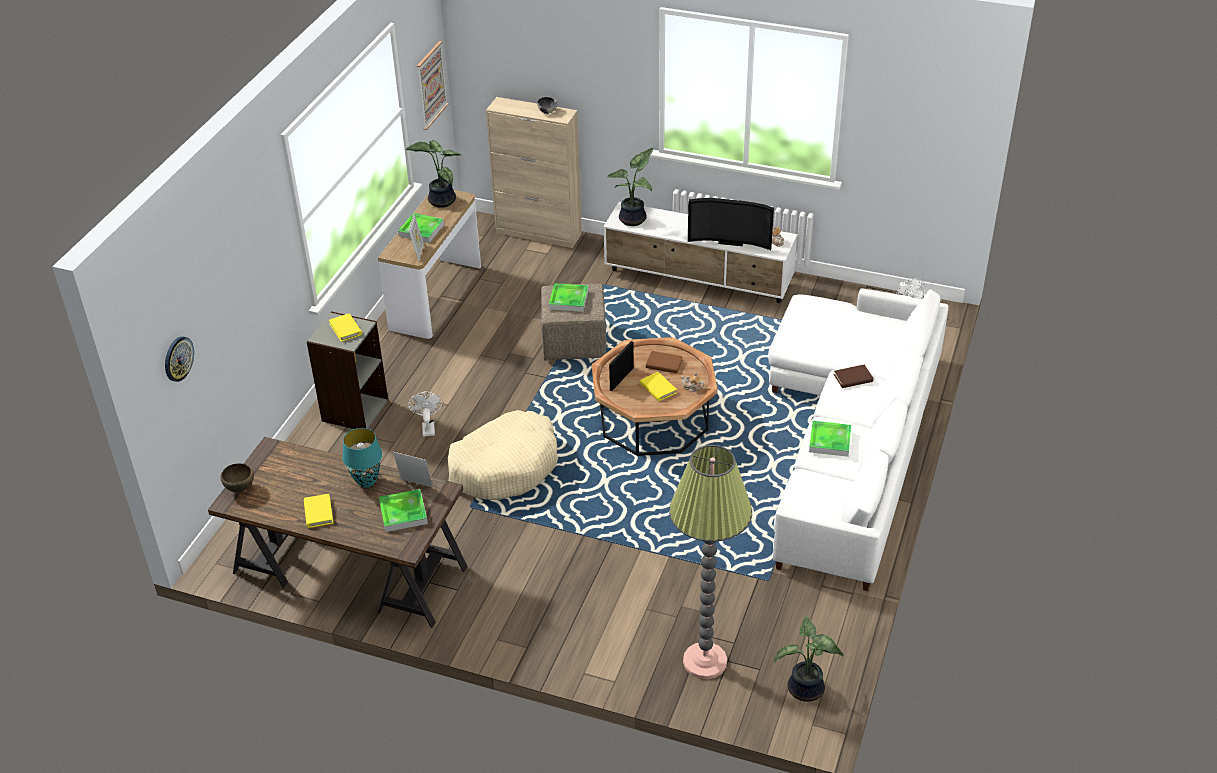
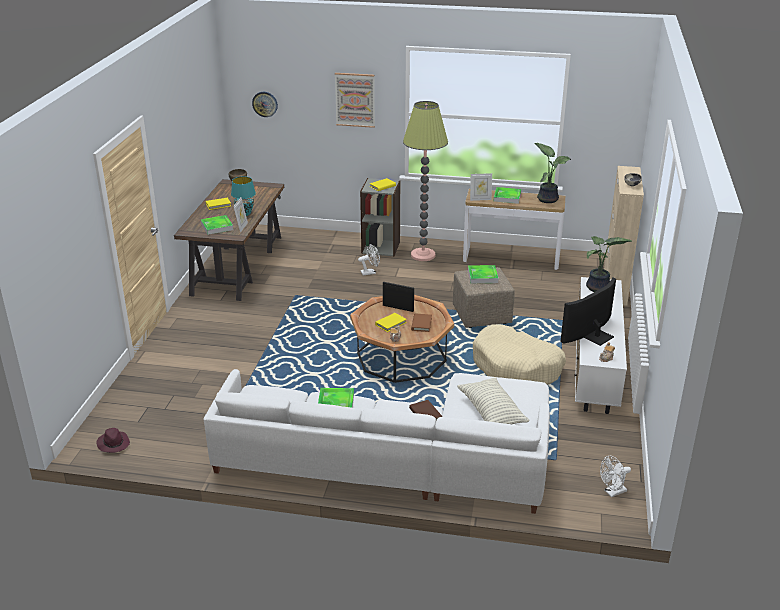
camera: 80 degrees right, 10 degrees down
picture [417,41,449,130] -> picture moved to [335,73,375,128]
beige dog bed [448,410,558,500] -> beige dog bed moved to [473,324,566,385]
floor lamp [669,445,752,679] -> floor lamp moved to [403,101,448,261]
television [688,198,774,250] -> television turned 45 degrees clockwise [560,277,616,346]
potted plant [774,616,844,702] -> purple hat [96,428,130,453]
none -> pillow [457,377,530,424]

